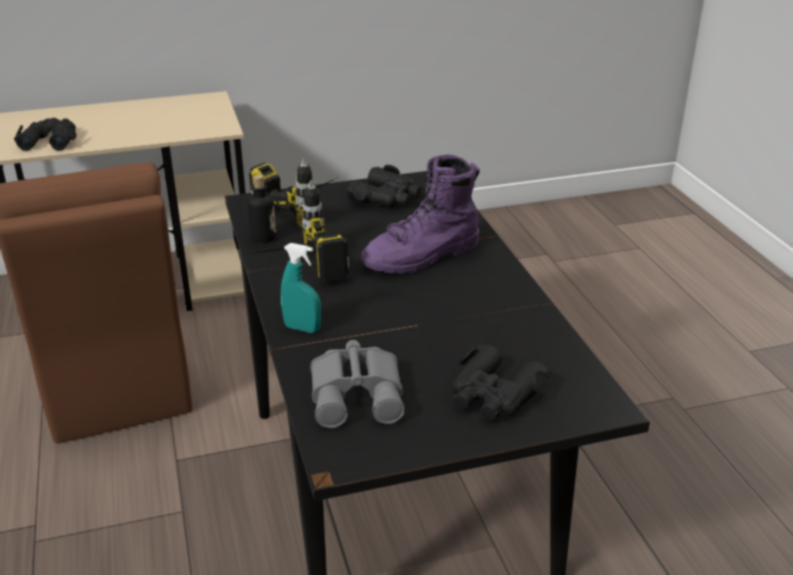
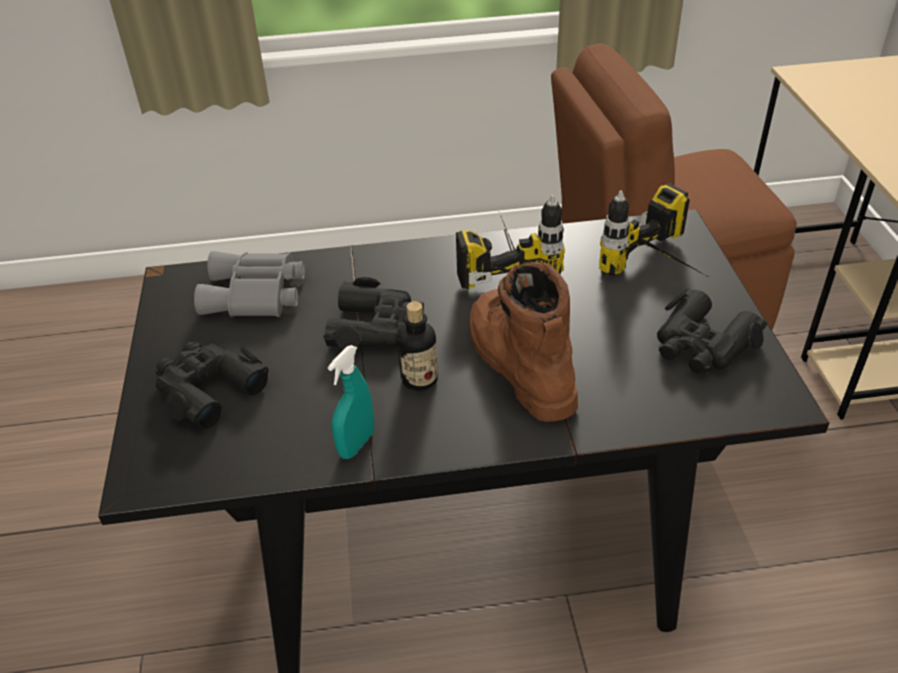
camera: 100 degrees right, 10 degrees up
black binoculars [14,118,77,151] -> black binoculars moved to [323,277,424,350]
bottle [247,174,276,243] -> bottle moved to [397,301,438,391]
turquoise spray bottle [281,243,321,333] -> turquoise spray bottle moved to [328,345,374,459]
purple boot [360,155,480,274] -> brown boot [469,262,578,422]

